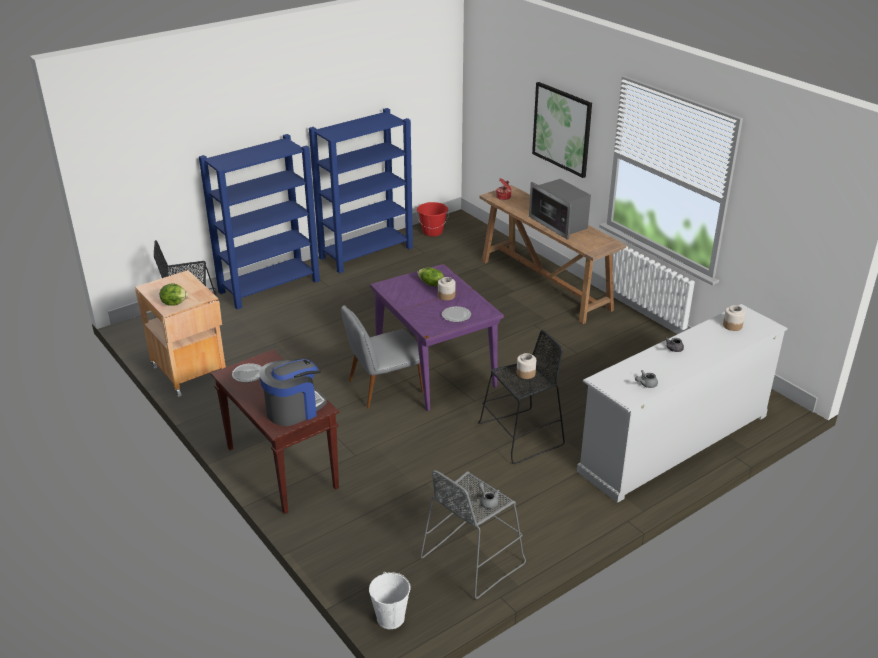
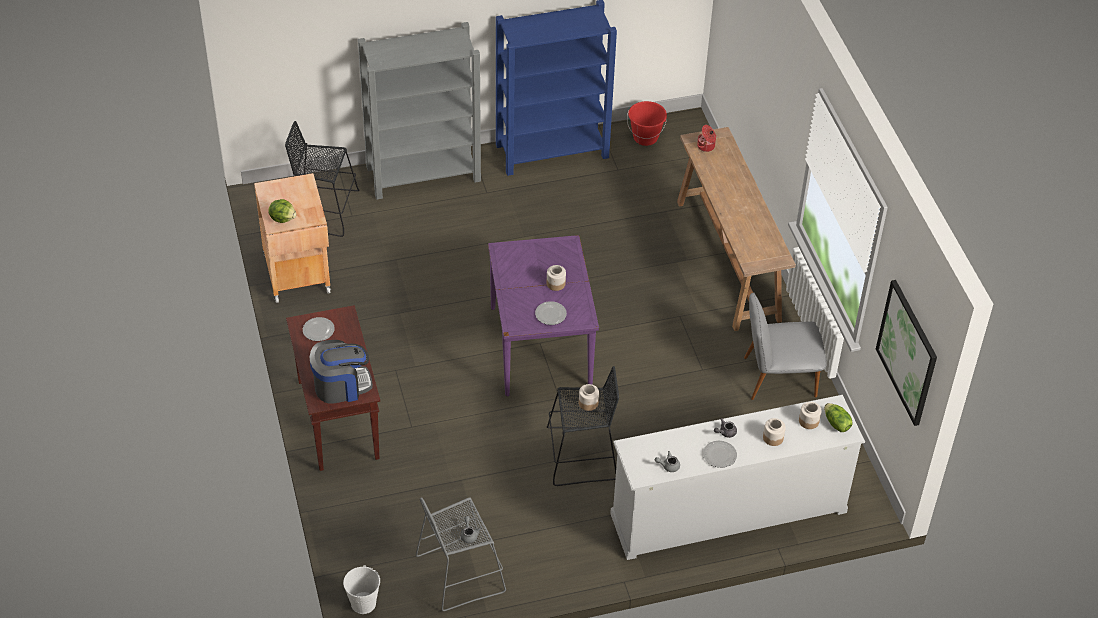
camera: 20 degrees right, 15 degrees up
blue bookcase [199,134,320,310] -> grey bookcase [358,22,481,199]
grey chair [341,305,423,409] -> grey chair moved to [744,292,827,400]
lettuce [417,267,444,287] -> lettuce moved to [824,403,853,432]
microwave [529,179,591,240] -> none
picture [532,82,592,178] -> picture moved to [876,280,937,426]
none -> plate [703,441,737,468]
none -> jar [763,418,786,446]

